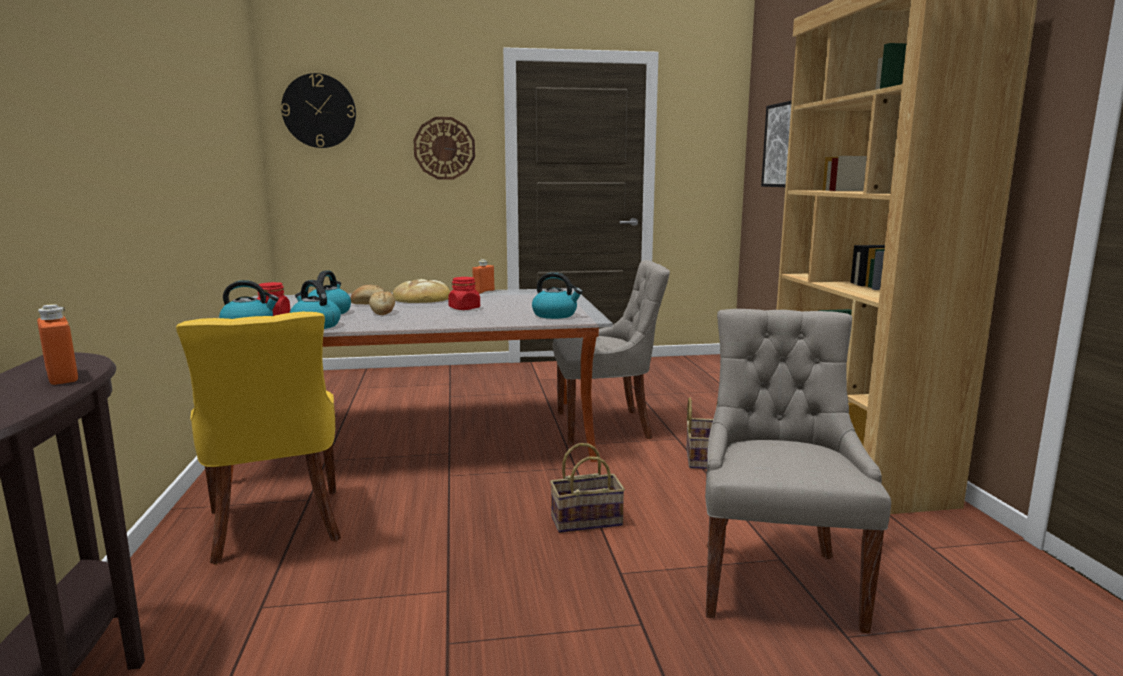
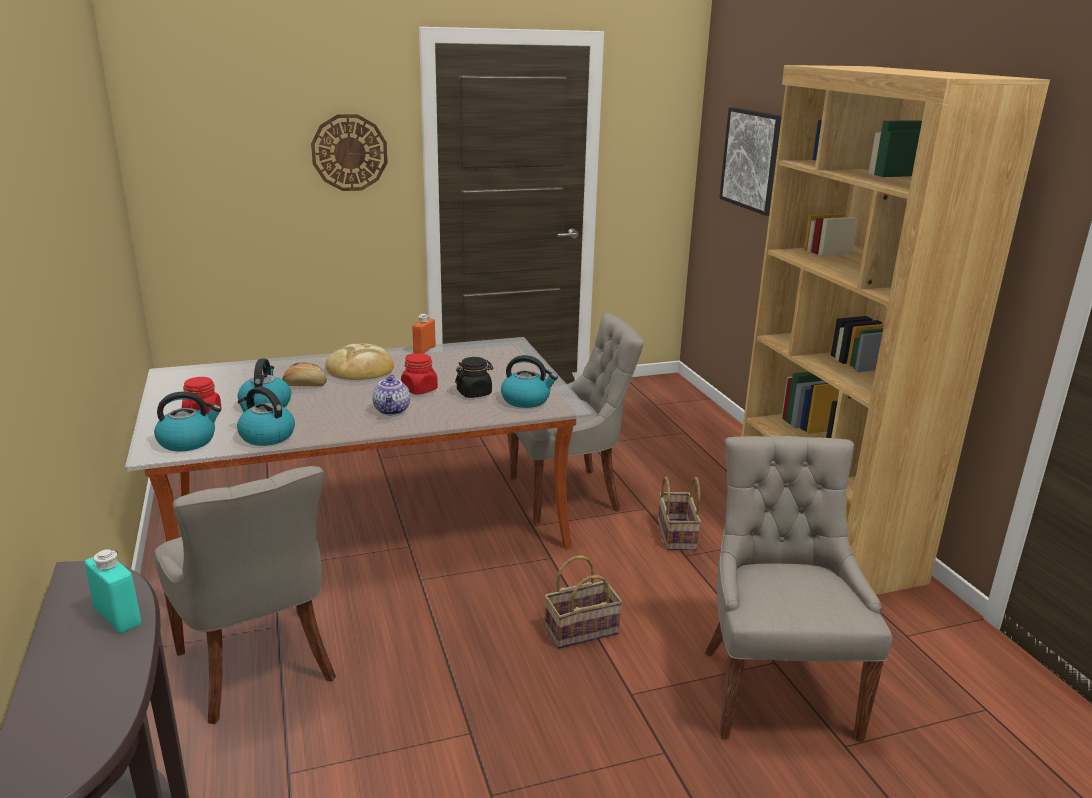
camera: 10 degrees left, 10 degrees up
orange bottle [37,304,78,385] -> turquoise bottle [85,549,141,633]
yellow chair [176,312,341,564] -> grey chair [154,466,336,724]
wall clock [281,73,356,148] -> none
bread [369,291,395,315] -> none
none -> teapot [372,374,410,415]
none -> black jar [455,357,493,398]

